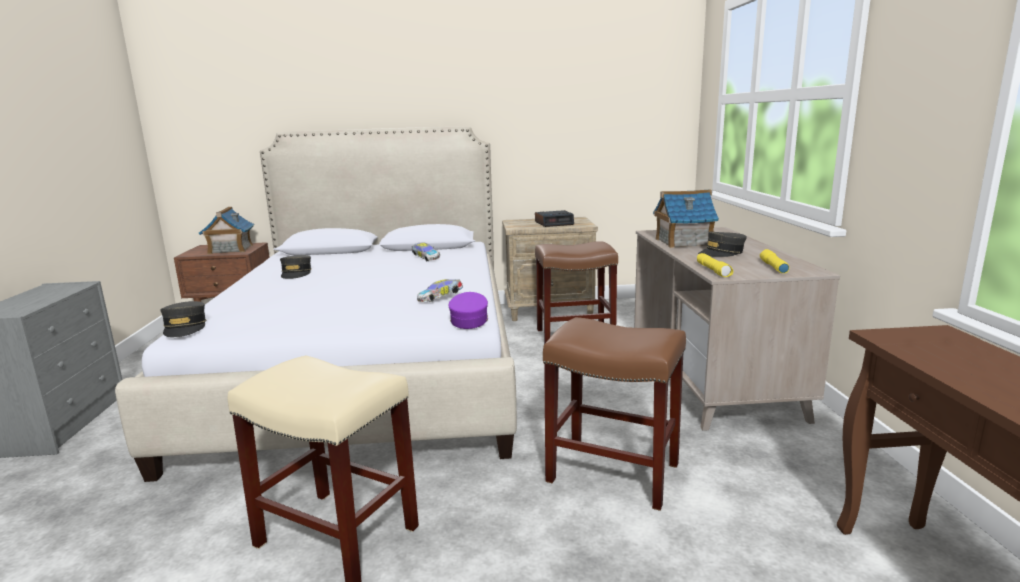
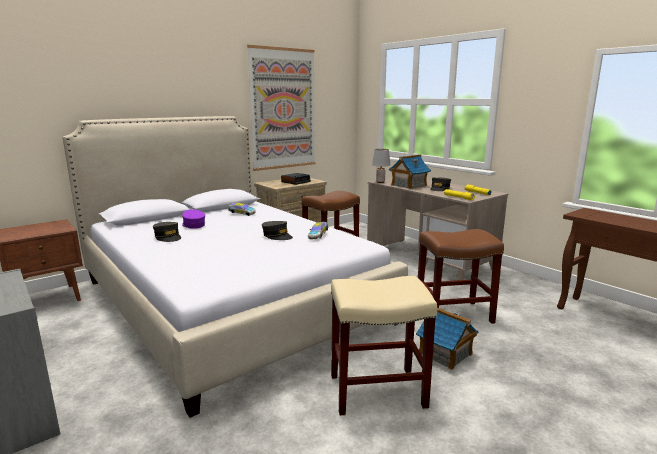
camera: 35 degrees left, 0 degrees up
grey cap [161,301,207,337] -> grey cap moved to [262,221,293,240]
toy house [199,207,254,254] -> toy house moved to [416,308,479,370]
purple cap [449,292,488,329] -> purple cap moved to [182,209,205,229]
none -> picture [247,45,315,171]
none -> grey table lamp [372,149,390,183]

